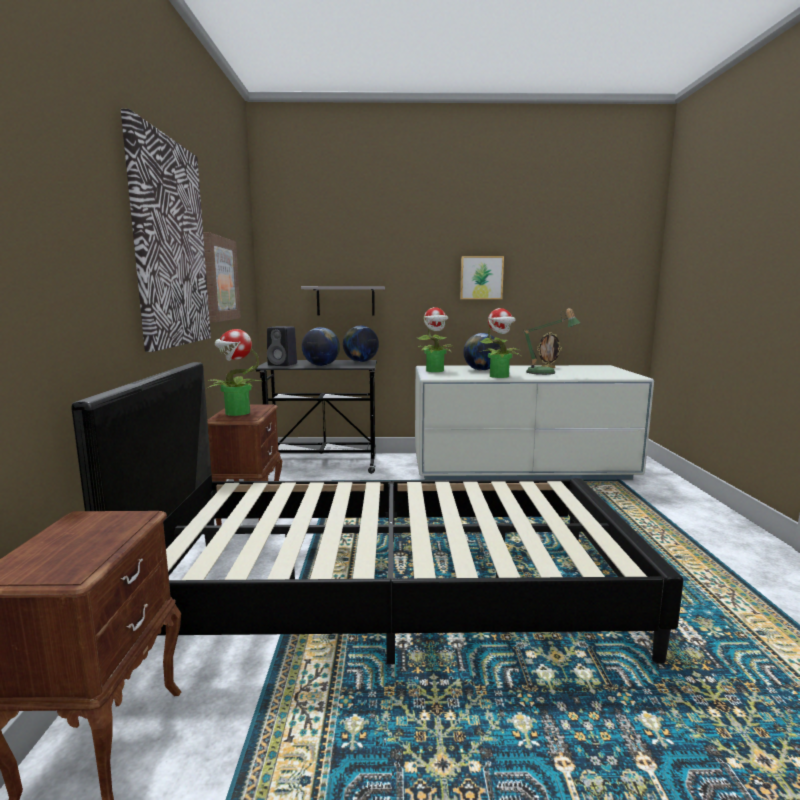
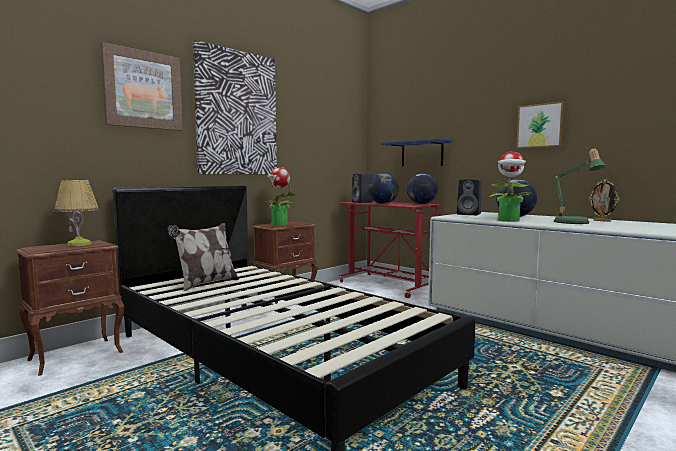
camera: 45 degrees right, 5 degrees down
picture [203,232,241,322] -> picture moved to [100,42,183,131]
black desk [256,360,377,474] -> red desk [339,201,440,298]
grey shelf [301,286,385,316] -> blue shelf [381,139,452,167]
potted plant [417,307,454,372] -> black speaker [457,179,482,215]
none -> table lamp [54,180,99,246]
none -> pillow [168,223,239,291]

